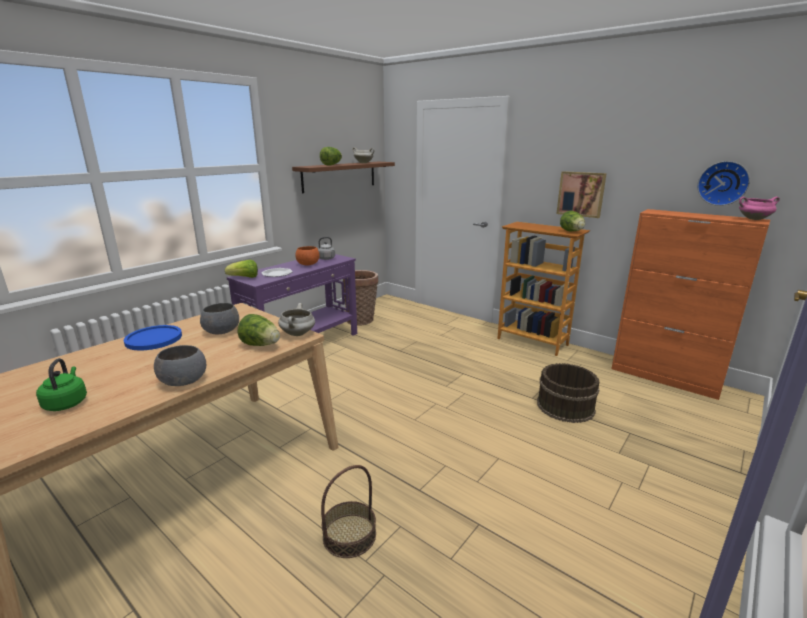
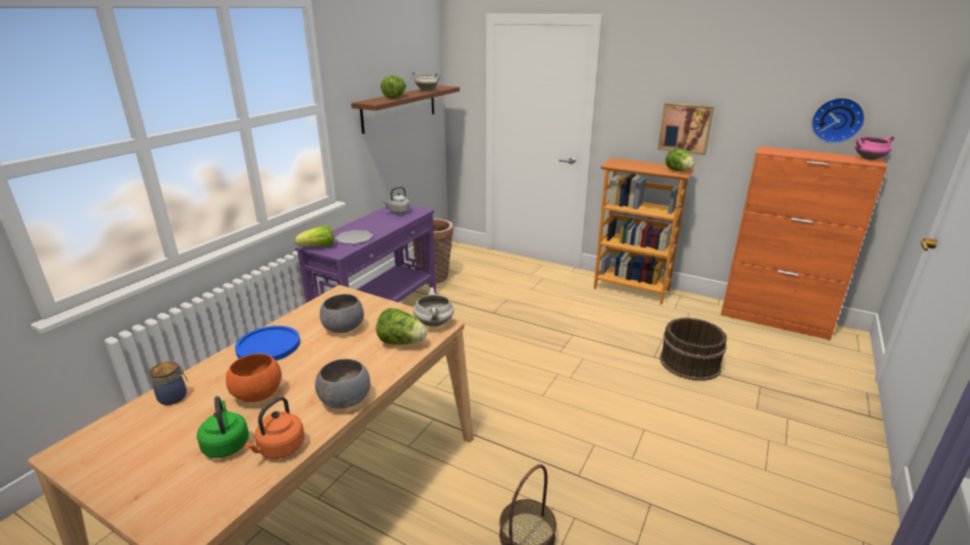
camera: 10 degrees left, 5 degrees up
orange bowl [295,246,320,265] -> orange bowl moved to [226,354,282,402]
none -> jar [149,361,188,405]
none -> orange kettle [244,397,305,459]

